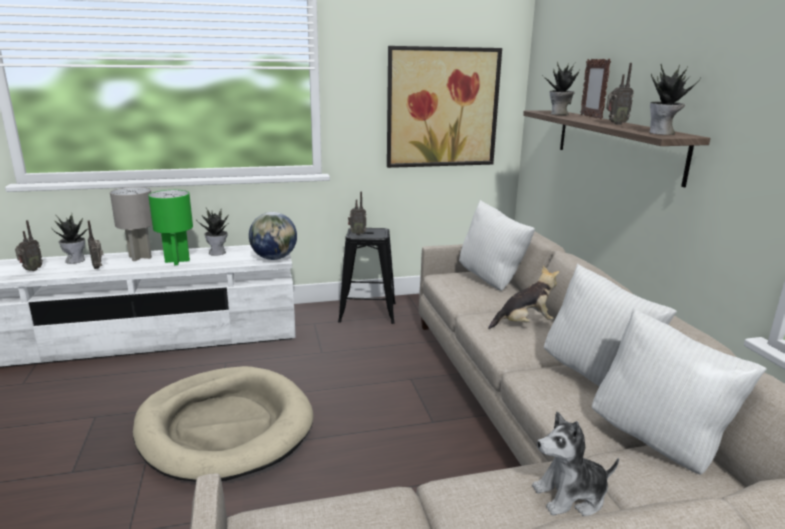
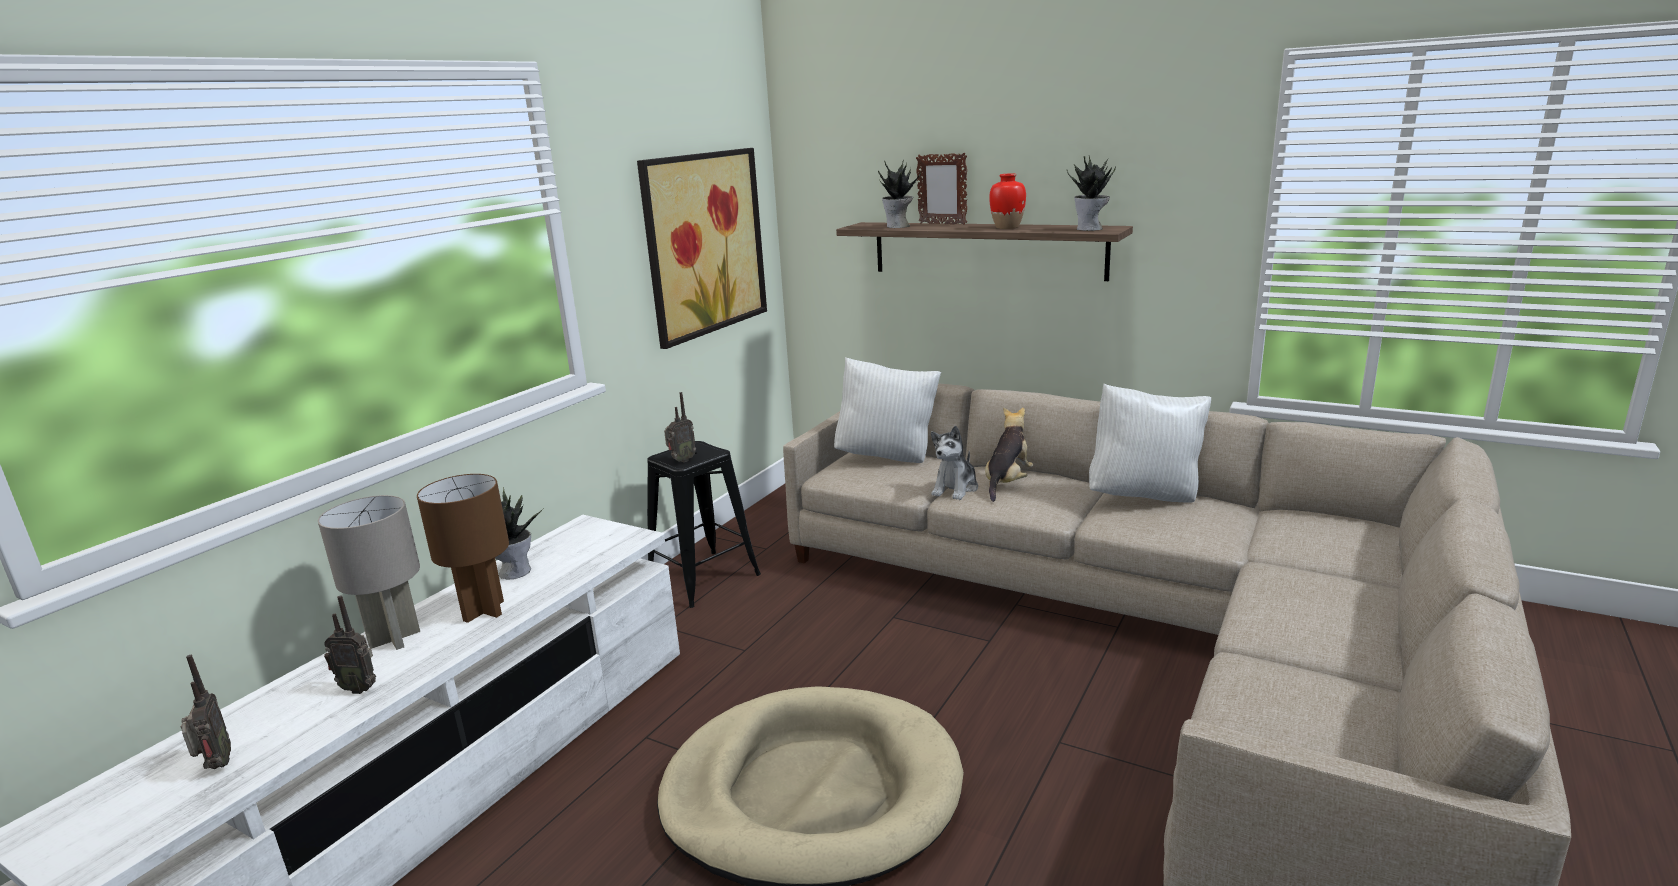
camera: 45 degrees left, 0 degrees up
potted plant [51,214,89,264] -> none
green table lamp [148,190,193,265] -> brown table lamp [417,474,509,623]
globe [249,212,297,260] -> none
plush toy [532,412,619,516] -> plush toy moved to [931,426,978,500]
white pillow [592,308,767,475] -> none
radio [606,63,634,125] -> red vase [989,173,1026,229]

